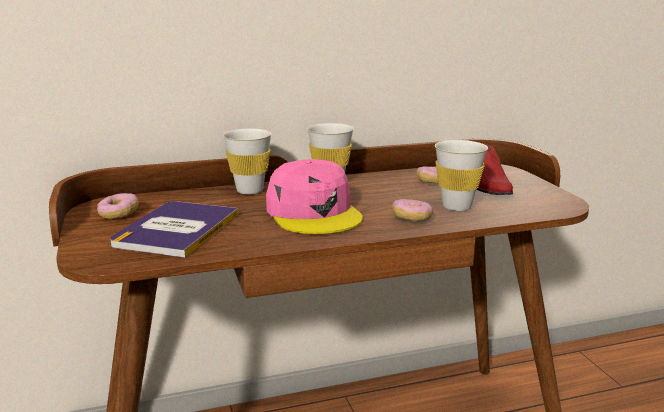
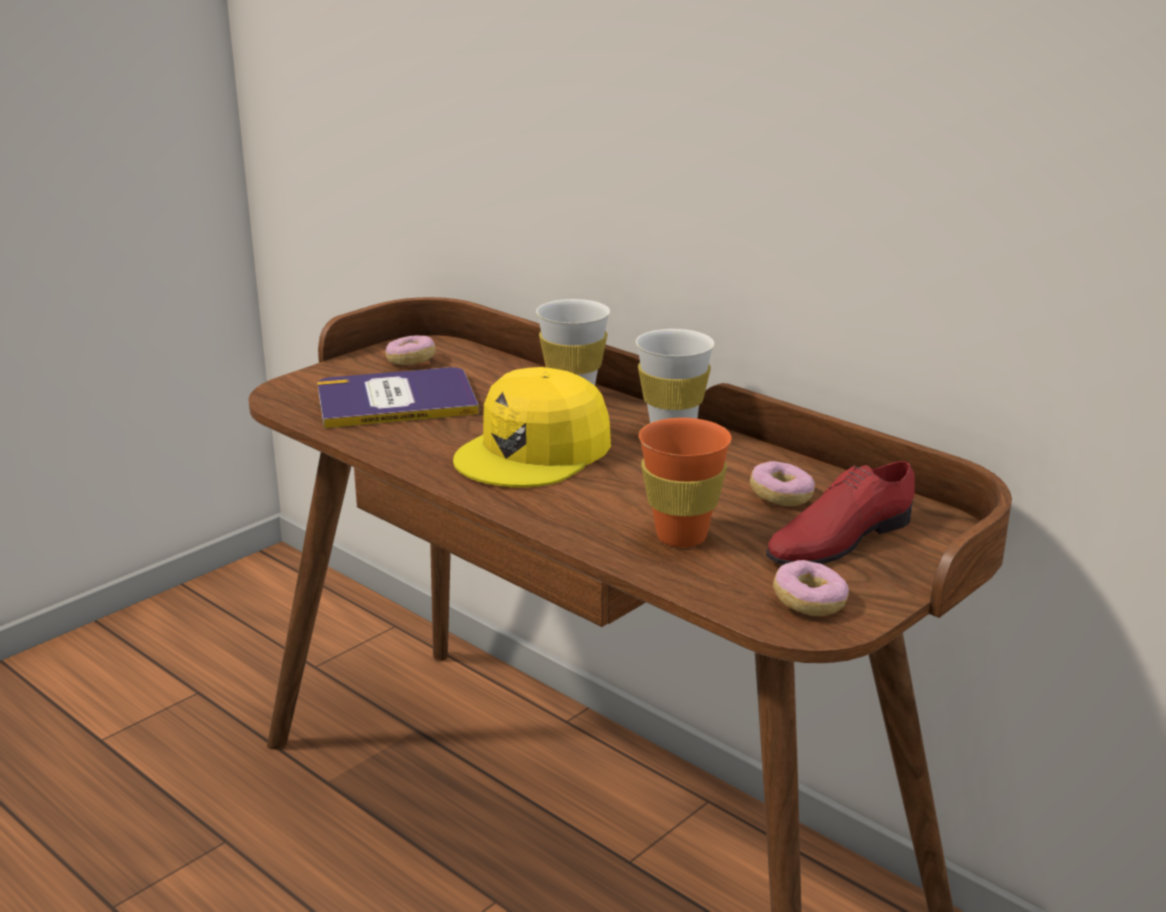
camera: 60 degrees right, 5 degrees up
pink cap [266,159,363,234] -> yellow cap [453,367,611,487]
donut [392,199,433,221] -> donut moved to [773,560,849,616]
white cup [435,140,488,211] -> orange cup [639,418,732,547]

